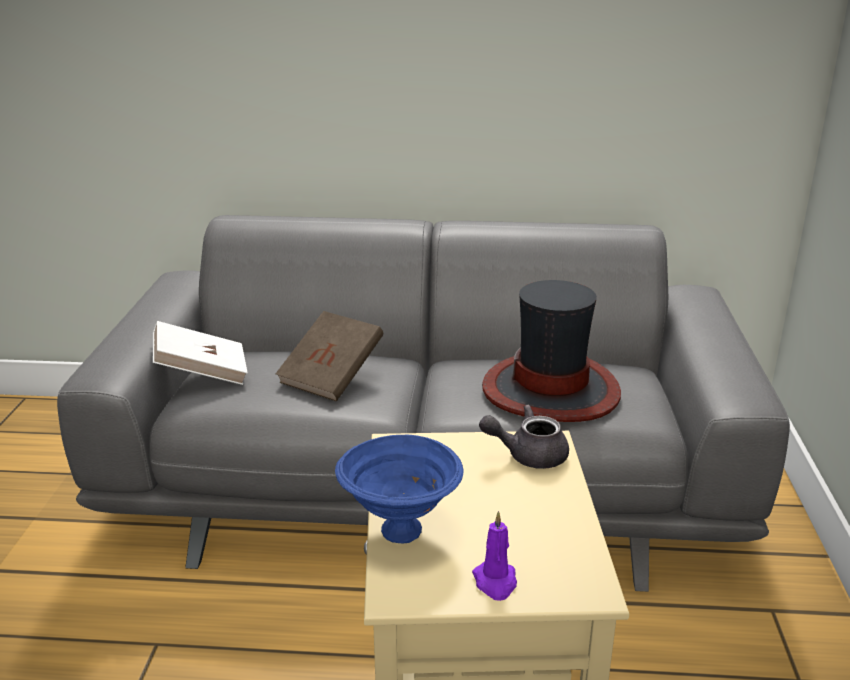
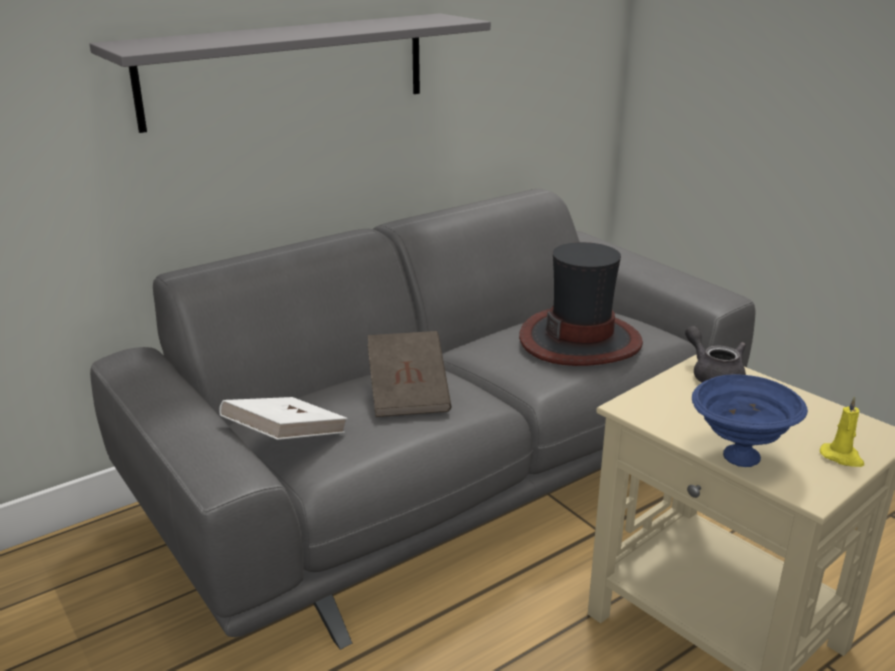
camera: 40 degrees left, 0 degrees up
purple candle [472,511,517,601] -> yellow candle [820,397,864,467]
grey teapot [479,405,569,469] -> grey teapot turned 105 degrees clockwise [685,326,746,382]
none -> grey shelf [89,13,491,133]

